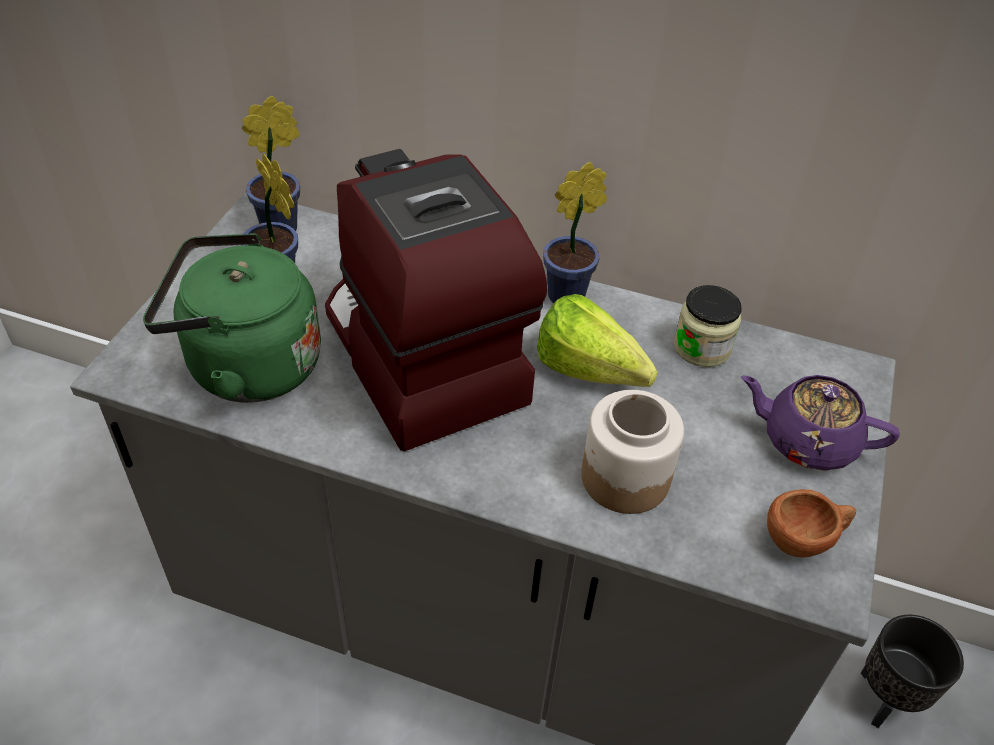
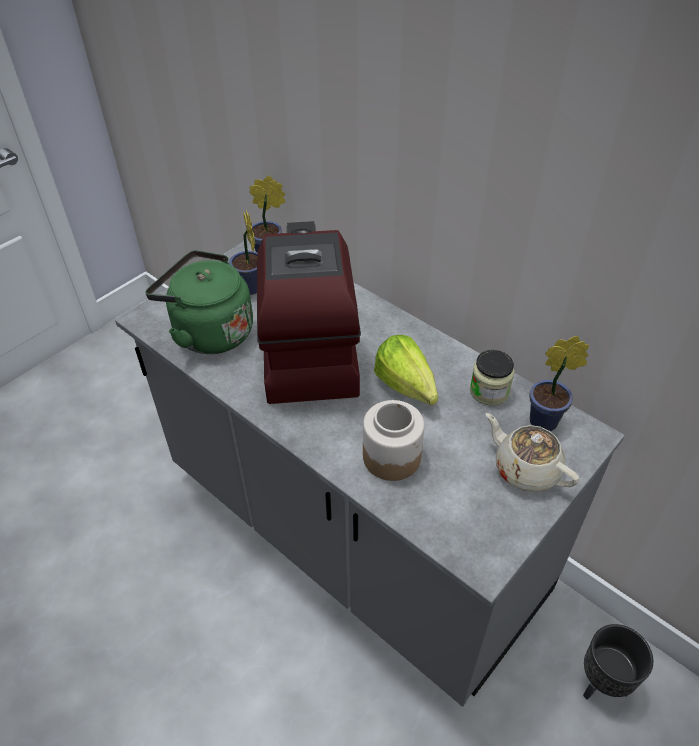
camera: 25 degrees right, 0 degrees up
potted plant [543,162,607,303] -> potted plant moved to [529,336,589,431]
purple teapot [741,375,900,471] -> beige teapot [486,413,579,492]
brown cup [767,489,856,558] -> none

